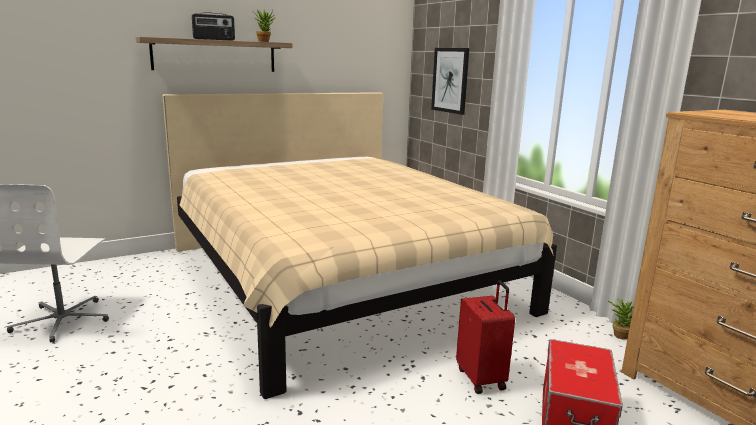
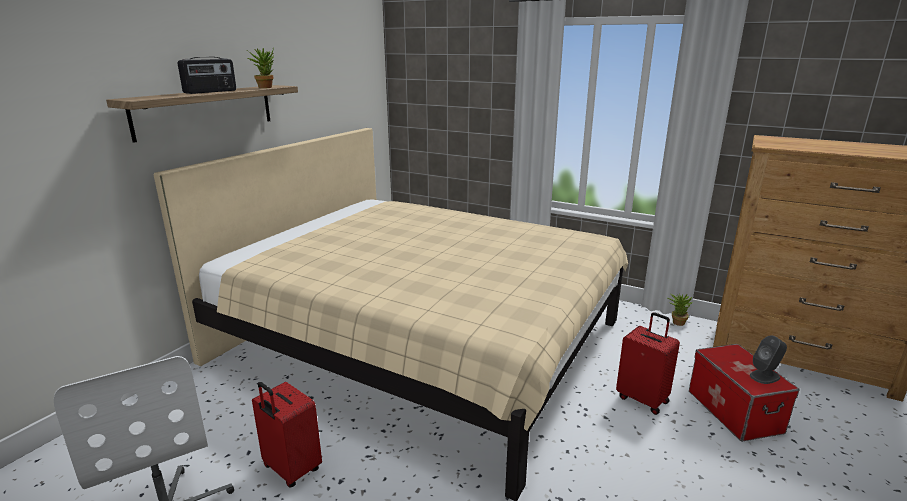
camera: 30 degrees left, 5 degrees up
picture [431,48,469,115] -> none
none -> red suitcase [252,382,322,488]
none -> grey speaker [750,336,787,384]

